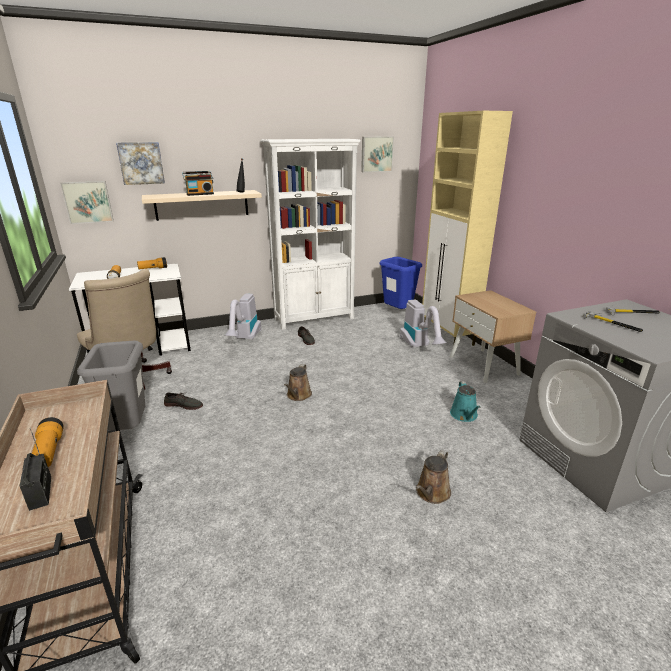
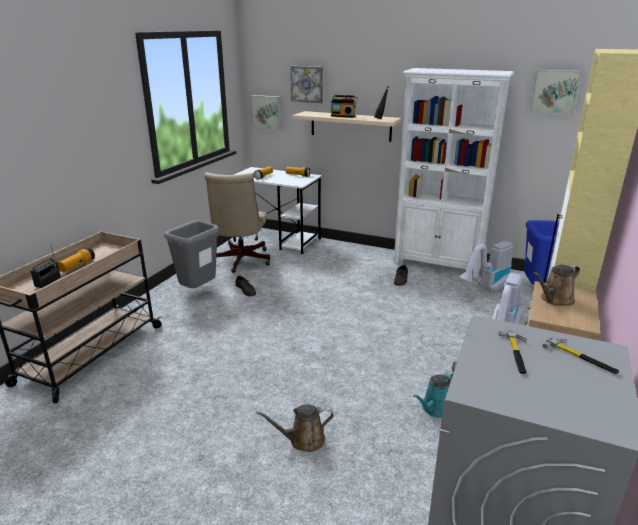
camera: 45 degrees right, 0 degrees up
vacuum cleaner [224,293,261,339] -> vacuum cleaner moved to [458,241,513,292]
brown watering can [284,364,312,401] -> brown watering can moved to [533,264,580,306]

